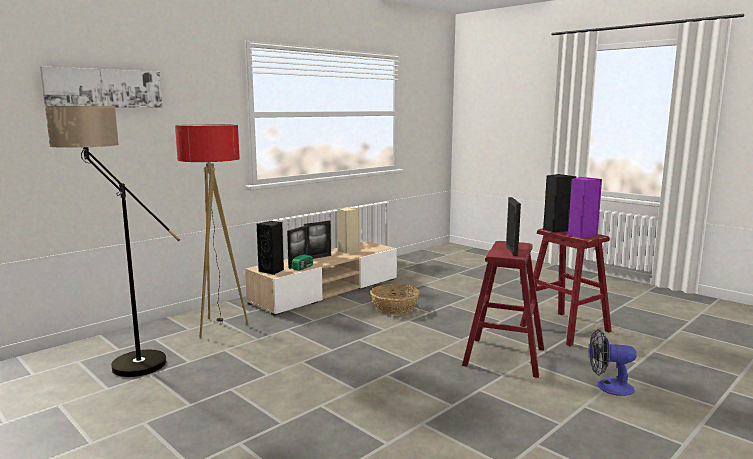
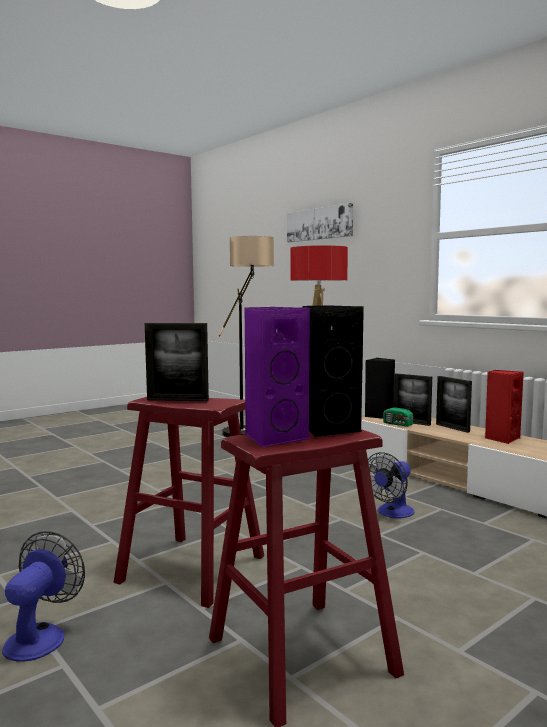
camera: 95 degrees right, 5 degrees down
beige speaker [338,207,360,254] -> red speaker [485,370,524,444]
basket [371,284,419,315] -> fan [368,452,414,518]

